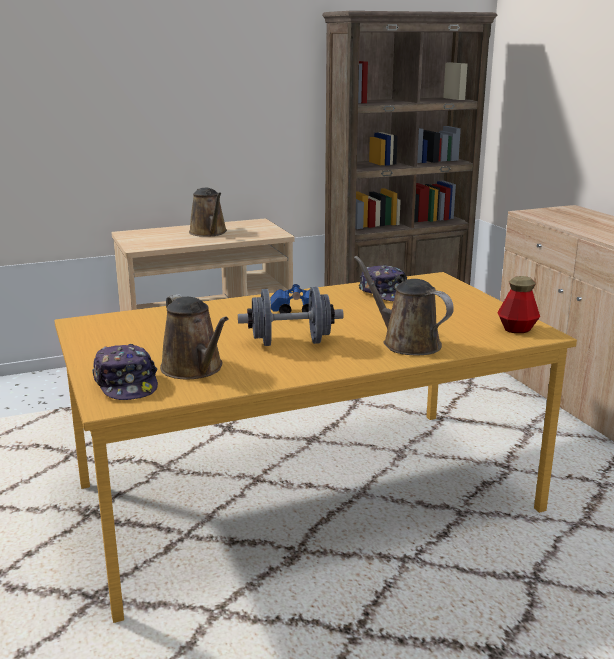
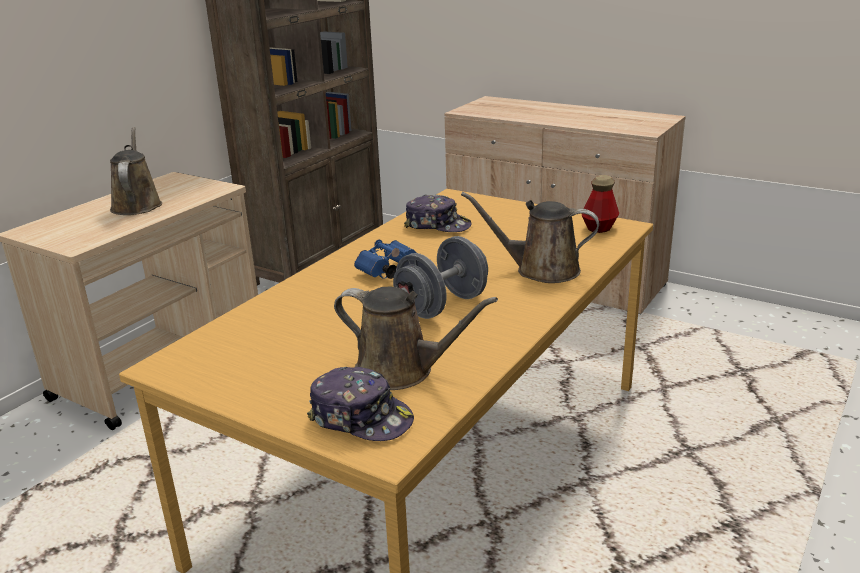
camera: 35 degrees left, 5 degrees up
brown watering can [189,188,227,237] -> brown watering can turned 135 degrees counterclockwise [110,127,162,215]

